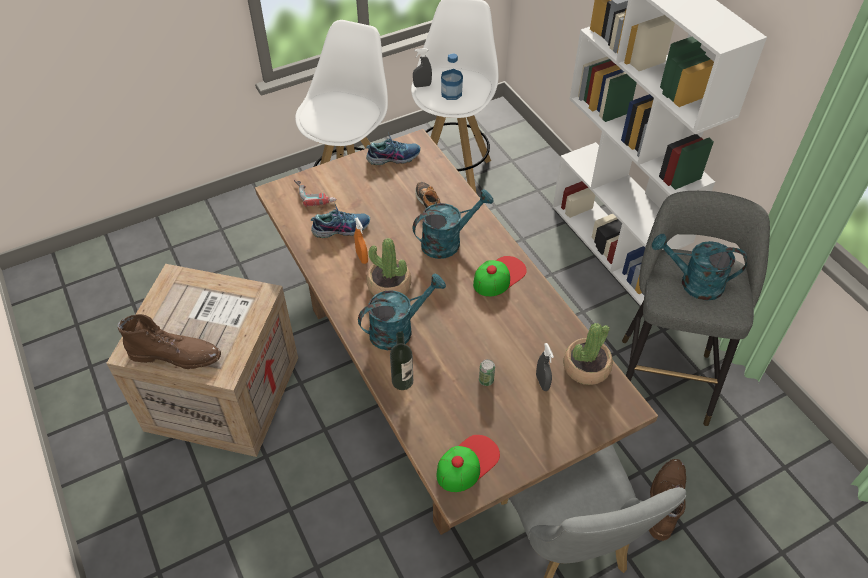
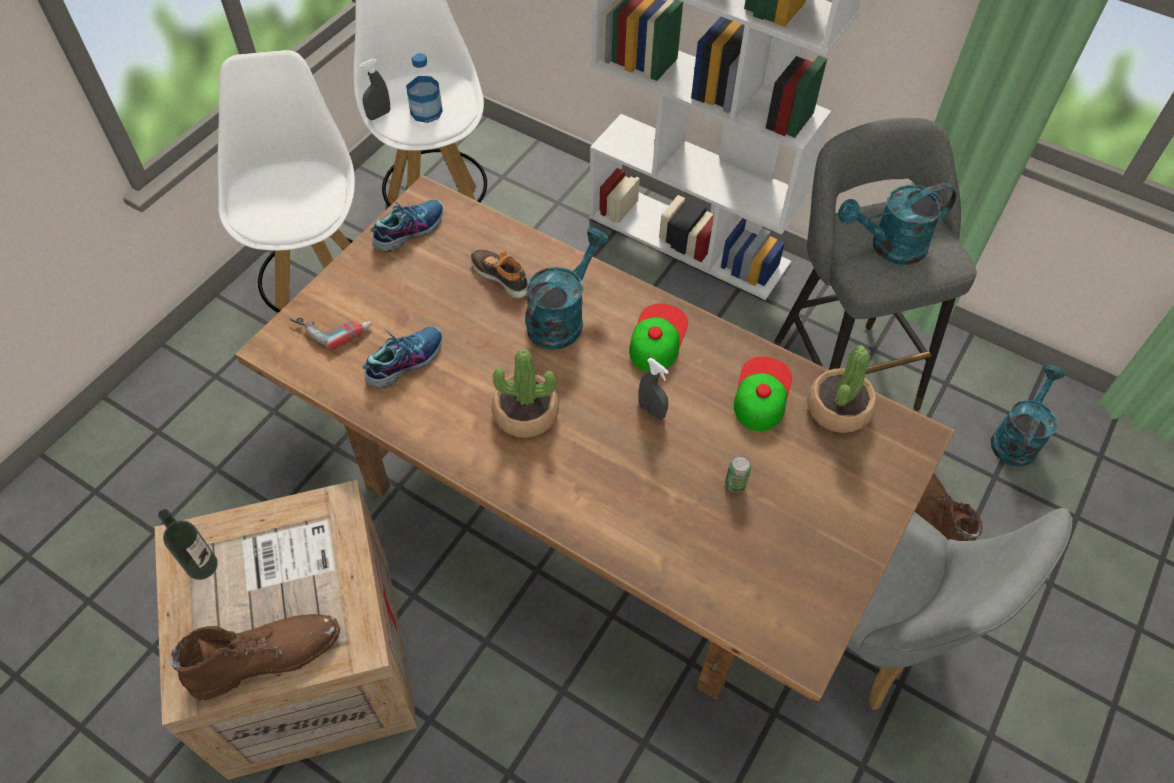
camera: 30 degrees left, 5 degrees up
orange spray bottle [354,218,368,264] -> none
turquoise watering can [358,274,446,350] -> turquoise watering can moved to [991,365,1065,467]
bottle [390,332,413,390] -> bottle moved to [158,509,218,580]
cap [436,435,500,492] -> cap moved to [734,356,792,431]
grey spray bottle [536,343,554,391] -> grey spray bottle moved to [638,358,669,420]

